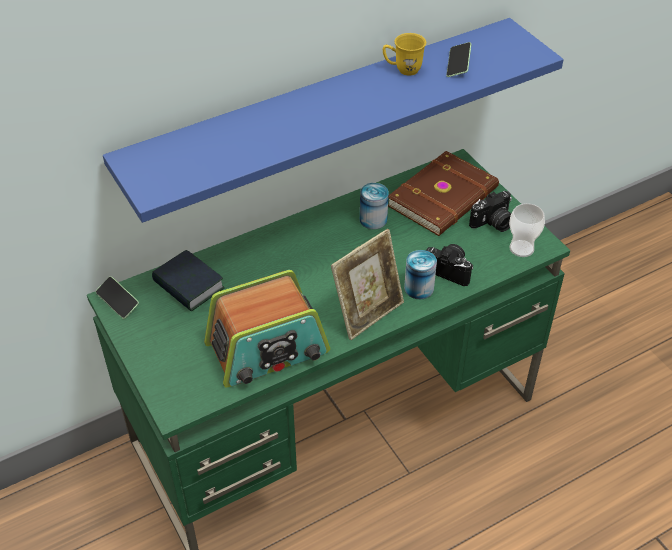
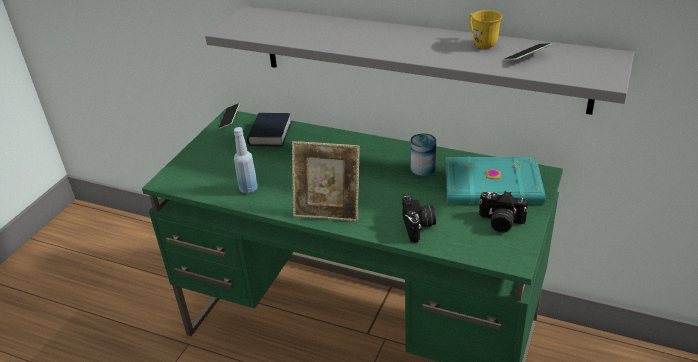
camera: 55 degrees right, 10 degrees down
blue shelf [103,18,564,223] -> grey shelf [205,6,635,115]
radio [204,270,330,387] -> blue bottle [234,127,258,193]
brown book [388,151,499,236] -> turquoise book [445,156,545,205]
can [404,250,437,299] -> none
cup [509,203,545,257] -> none

